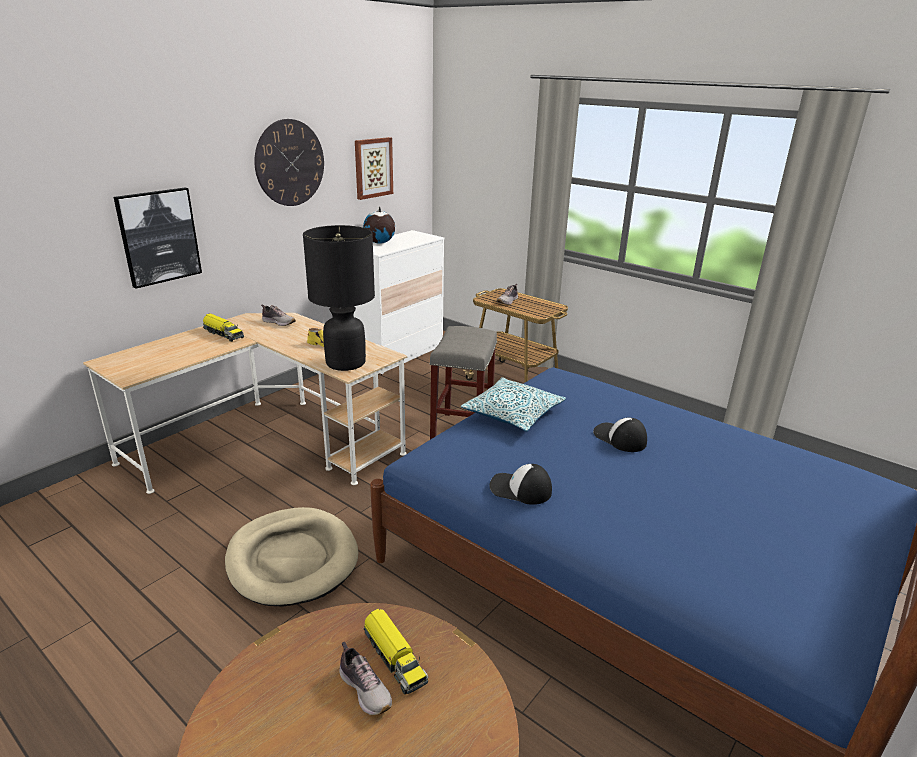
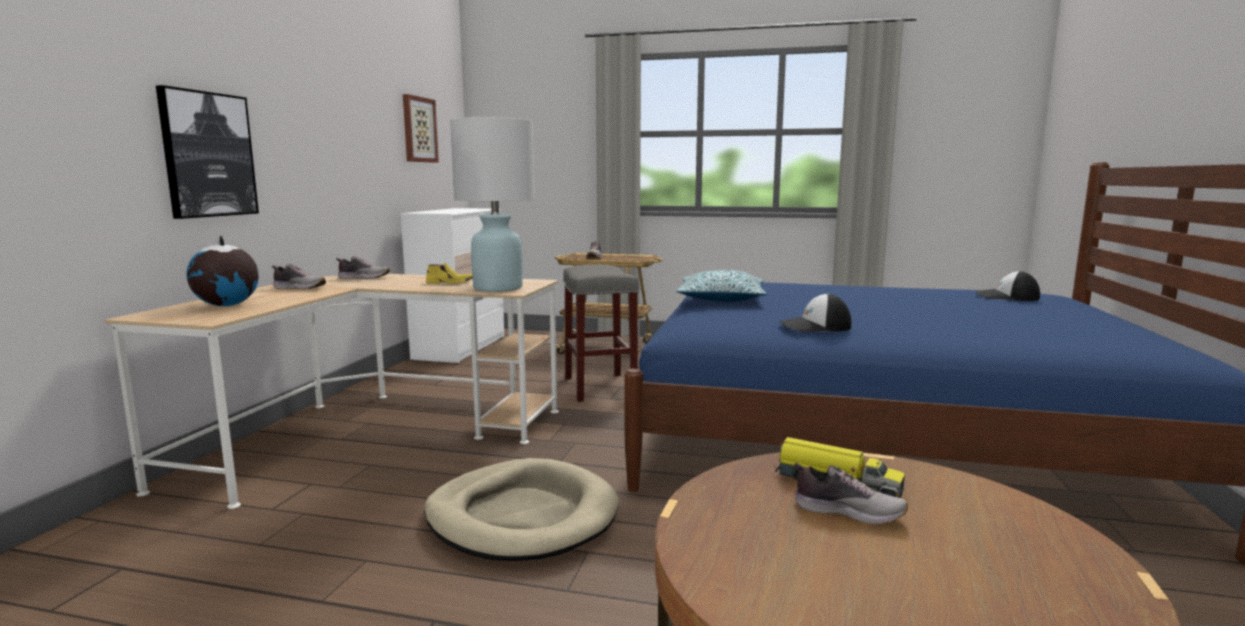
camera: 25 degrees left, 15 degrees down
toy truck [203,313,244,342] -> shoe [272,264,326,290]
wall clock [254,119,324,206] -> none
black table lamp [303,225,375,371] -> white table lamp [450,117,535,292]
globe [363,207,395,244] -> globe moved to [186,236,259,306]
cap [593,418,647,452] -> cap moved to [976,271,1040,301]

